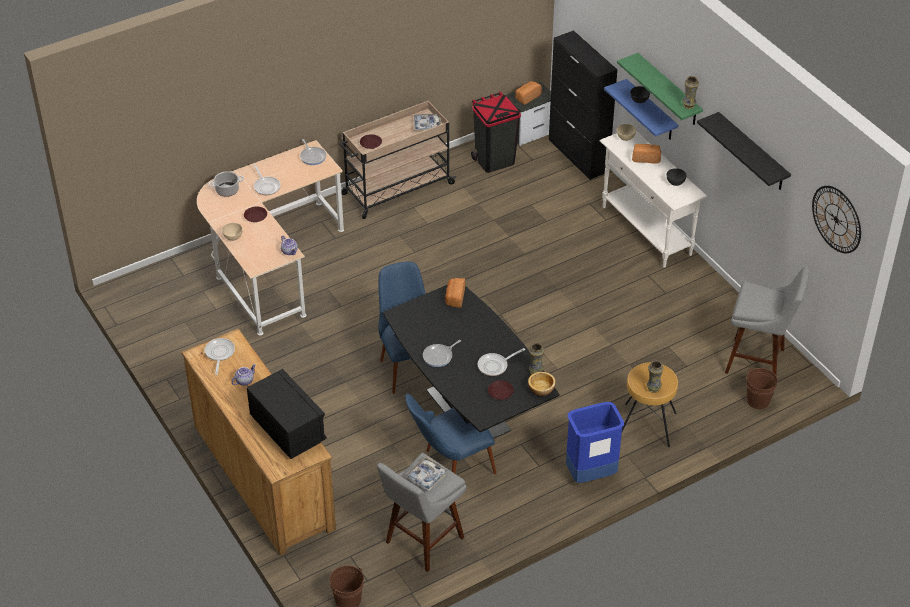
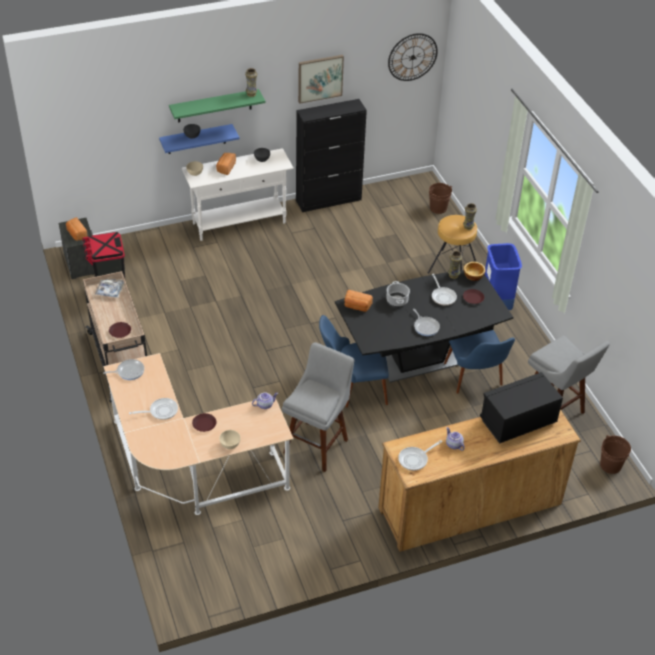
camera: 80 degrees left, 0 degrees up
frying pan [205,338,235,375] -> frying pan turned 45 degrees counterclockwise [398,440,443,471]
cooking pot [209,171,244,197] -> cooking pot moved to [386,281,410,307]
tray [405,456,449,491] -> none
black cabinet [549,30,617,180] -> black cabinet moved to [296,99,367,212]
black shelf [697,112,791,190] -> picture [298,55,344,104]
grey stool [725,266,810,375] -> grey stool moved to [282,342,354,472]

